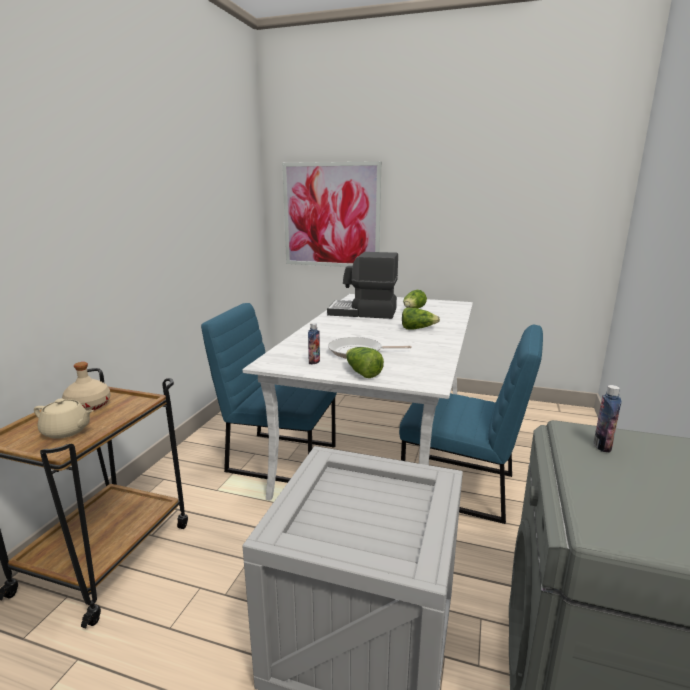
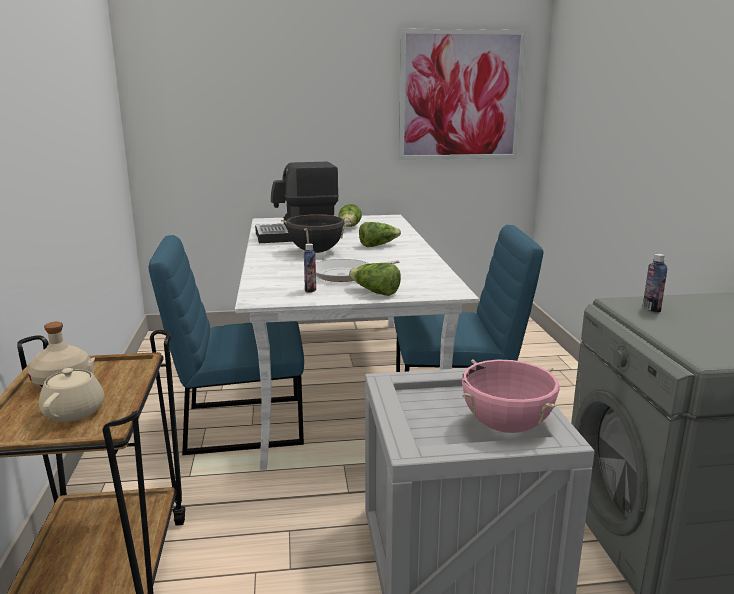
camera: 25 degrees left, 0 degrees up
beige teapot [34,399,94,439] -> beige teapot turned 75 degrees counterclockwise [39,358,104,422]
picture [282,161,381,267] -> picture moved to [399,29,526,160]
none -> black cooking pot [281,214,351,253]
none -> pink cooking pot [462,359,560,433]

